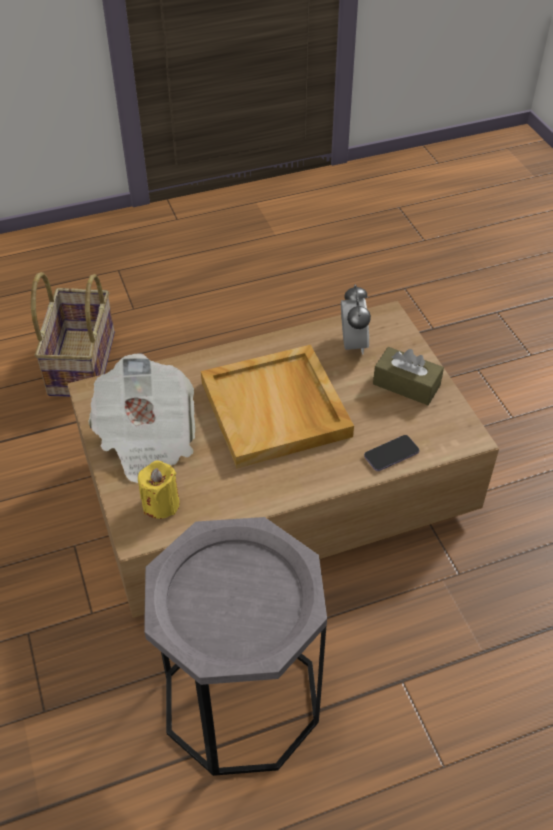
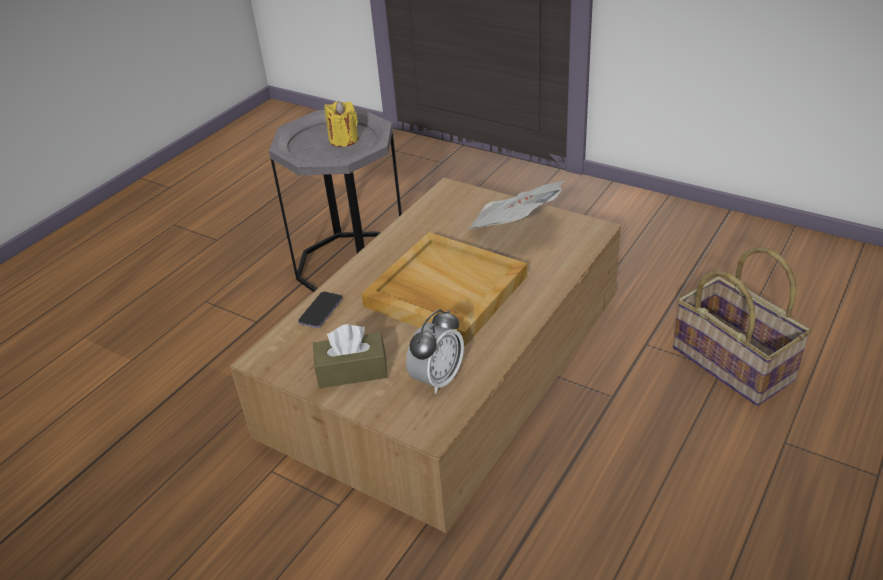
camera: 145 degrees right, 10 degrees down
yellow candle [138,461,180,519] -> yellow candle moved to [325,101,358,147]
alarm clock [341,285,371,355] -> alarm clock turned 105 degrees counterclockwise [406,309,464,394]

